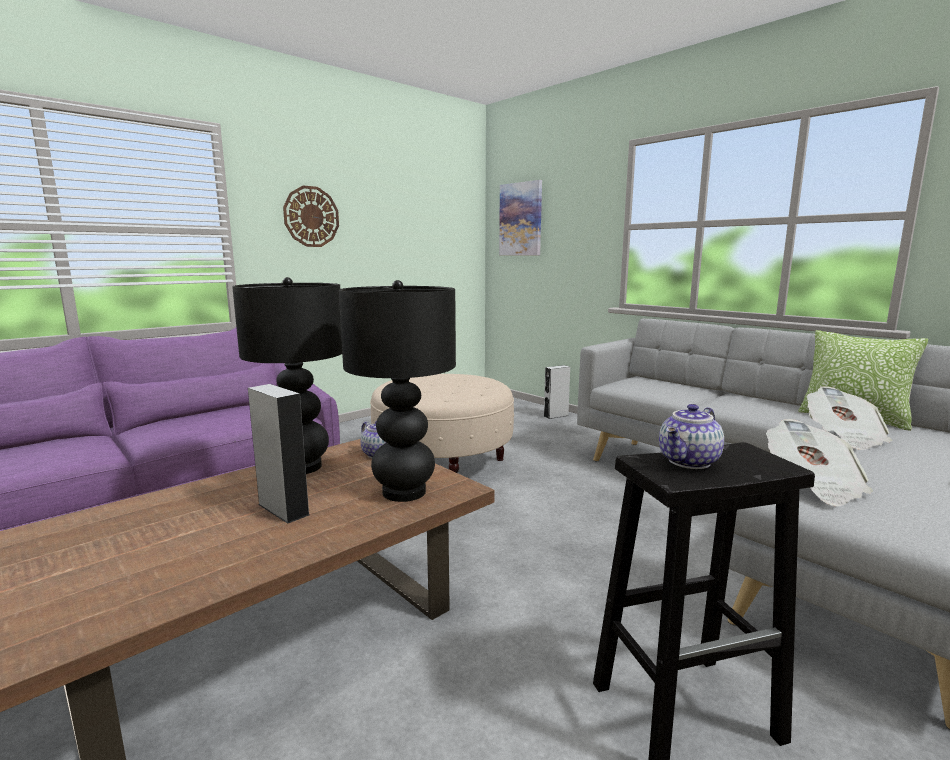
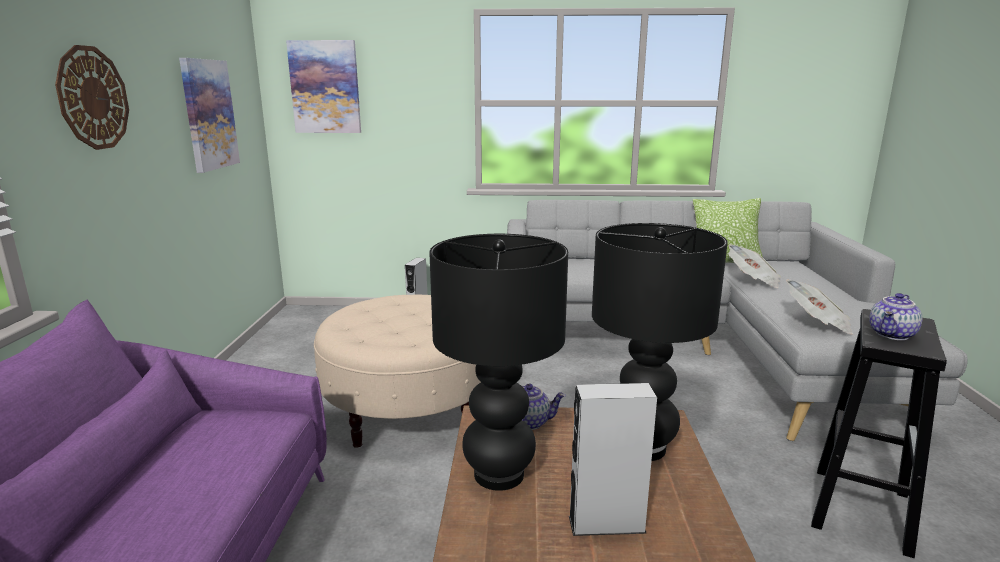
camera: 45 degrees left, 5 degrees up
teapot [659,404,724,469] -> teapot turned 45 degrees clockwise [869,293,922,340]
none -> picture [179,58,240,173]

